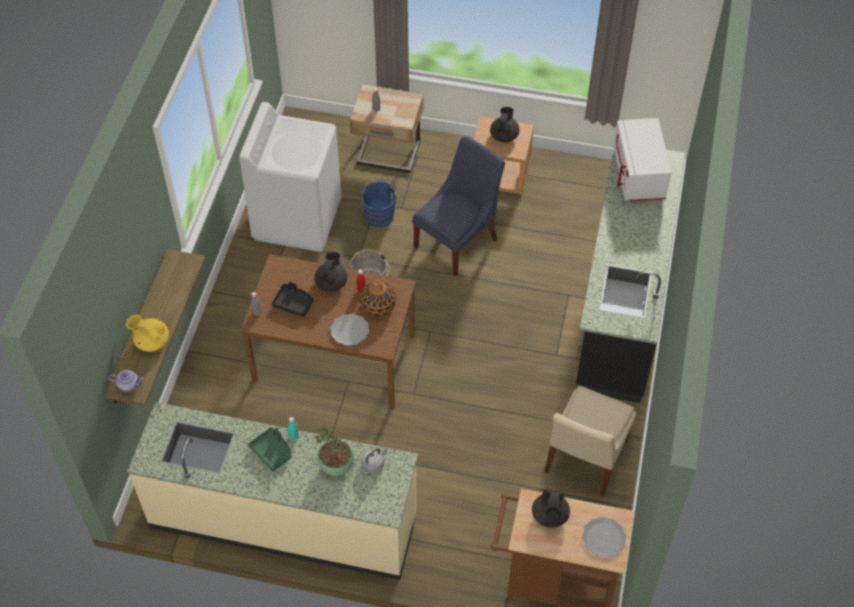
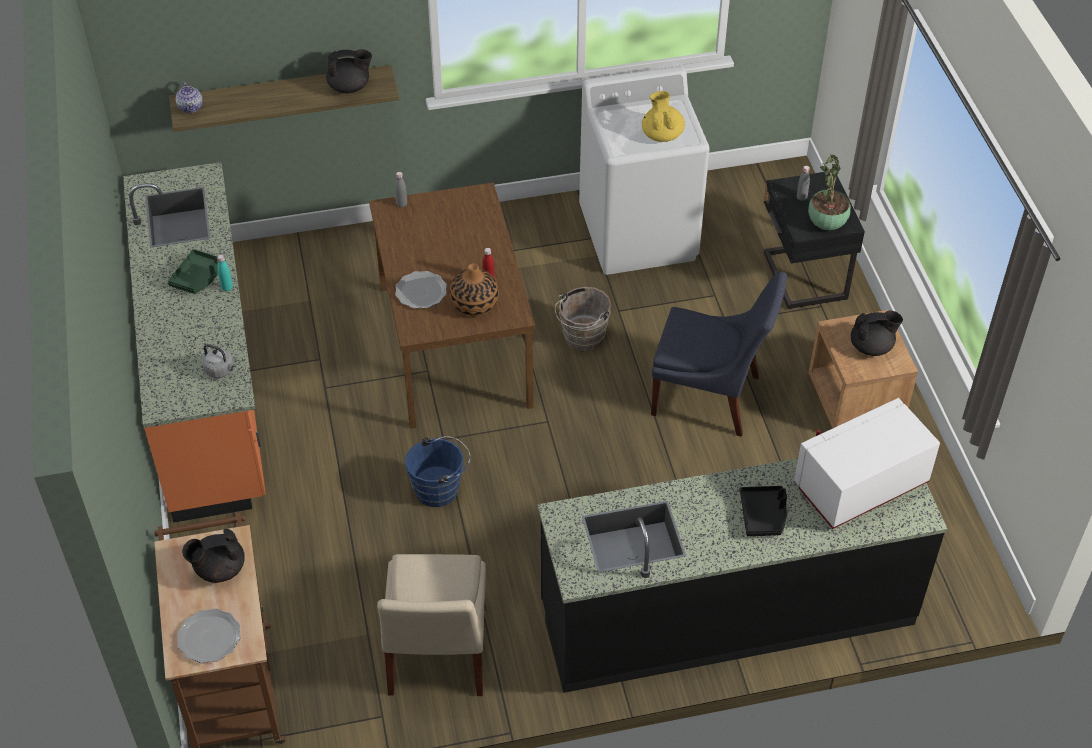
camera: 65 degrees right, 5 degrees down
yellow teapot [126,315,169,352] -> yellow teapot moved to [642,91,685,142]
beige counter [127,402,418,580] -> orange counter [123,162,266,522]
black tray [272,281,314,317] -> black tray moved to [740,486,787,536]
black teapot [314,252,347,292] -> black teapot moved to [326,49,372,93]
potted plant [315,427,354,476] -> potted plant moved to [808,154,851,230]
beige nightstand [350,84,423,174] -> black nightstand [763,172,865,309]
blue bucket [360,178,399,227] -> blue bucket moved to [405,436,470,507]
beige chair [544,386,636,497] -> beige chair turned 90 degrees counterclockwise [377,554,486,696]

